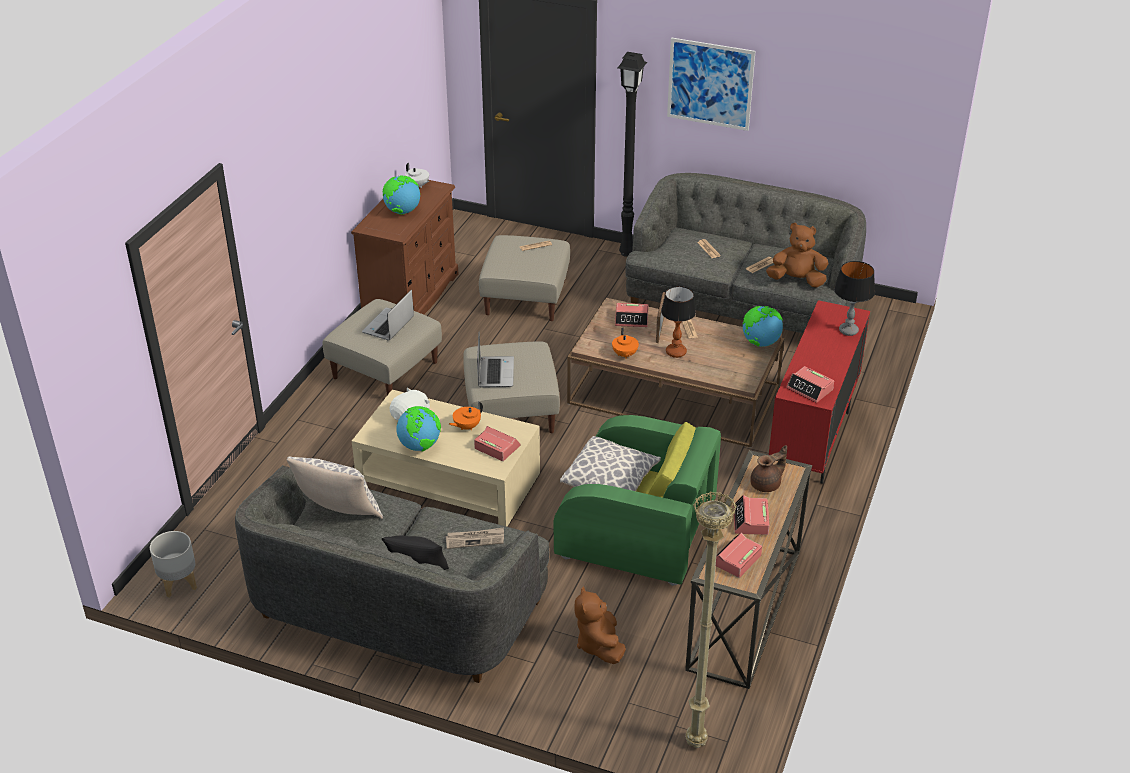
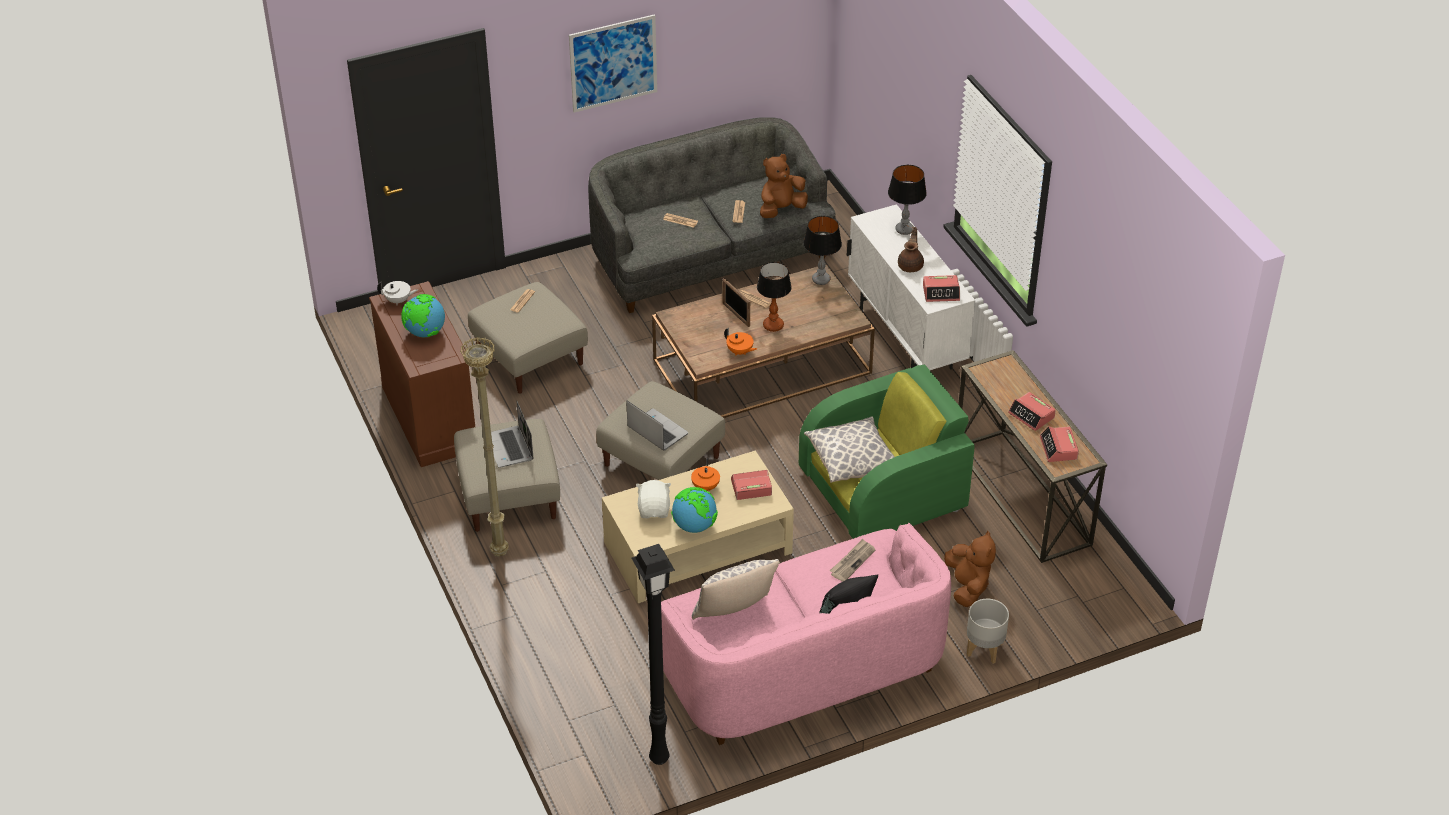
camera: 45 degrees left, 5 degrees up
grey planter [150,531,197,598] -> grey planter moved to [966,599,1009,664]
grey sofa [235,465,549,683] -> pink sofa [661,523,951,745]
brown plush toy [574,586,626,664] -> brown plush toy turned 135 degrees counterclockwise [944,531,996,607]
alarm clock [615,303,649,327] -> none
black floor lamp [618,52,647,257] -> black floor lamp moved to [632,544,675,765]
beige floor lamp [685,491,737,748] -> beige floor lamp moved to [460,337,509,557]
globe [743,306,783,347] -> table lamp [803,216,842,285]
brown teapot [750,445,787,492] -> brown teapot moved to [898,227,924,272]
red cabinet [769,300,870,484] -> white cabinet [847,204,975,370]

